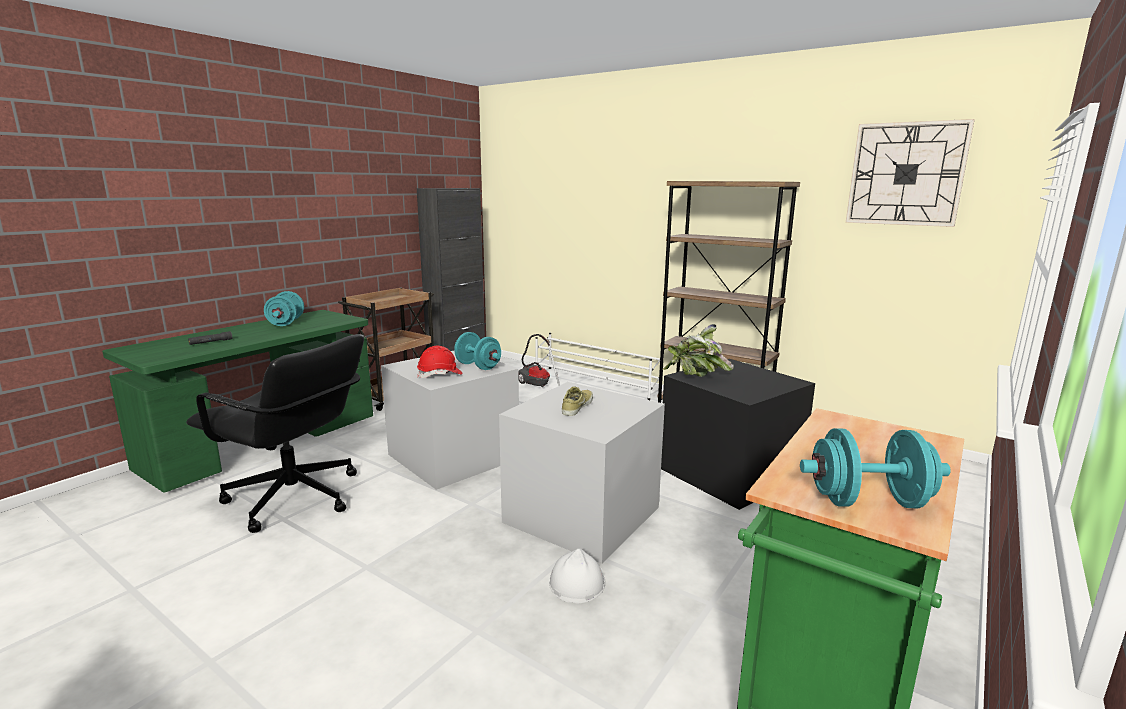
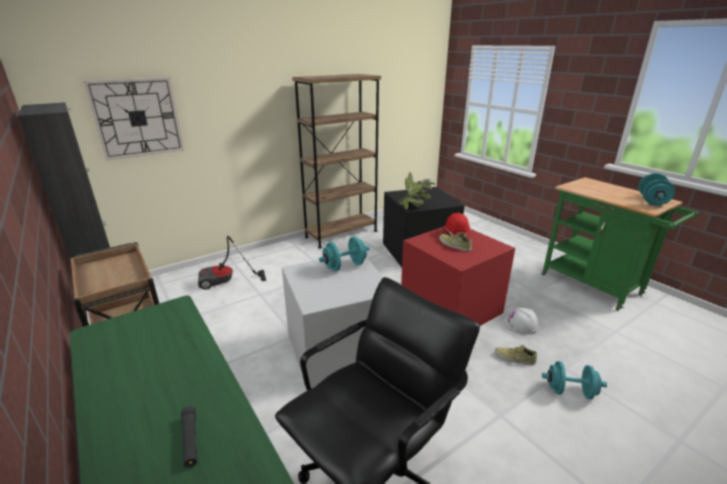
camera: 70 degrees left, 10 degrees up
turquoise dumbbell [264,291,304,326] -> turquoise dumbbell moved to [542,361,607,399]
red hard hat [417,346,463,378] -> red hard hat moved to [444,213,470,236]
grey storage box [499,382,665,564] -> red storage box [401,226,515,326]
white shoe rack [535,333,660,400] -> none
wall clock [846,119,975,227] -> wall clock moved to [84,77,184,161]
none -> beige shoe [495,345,537,365]

